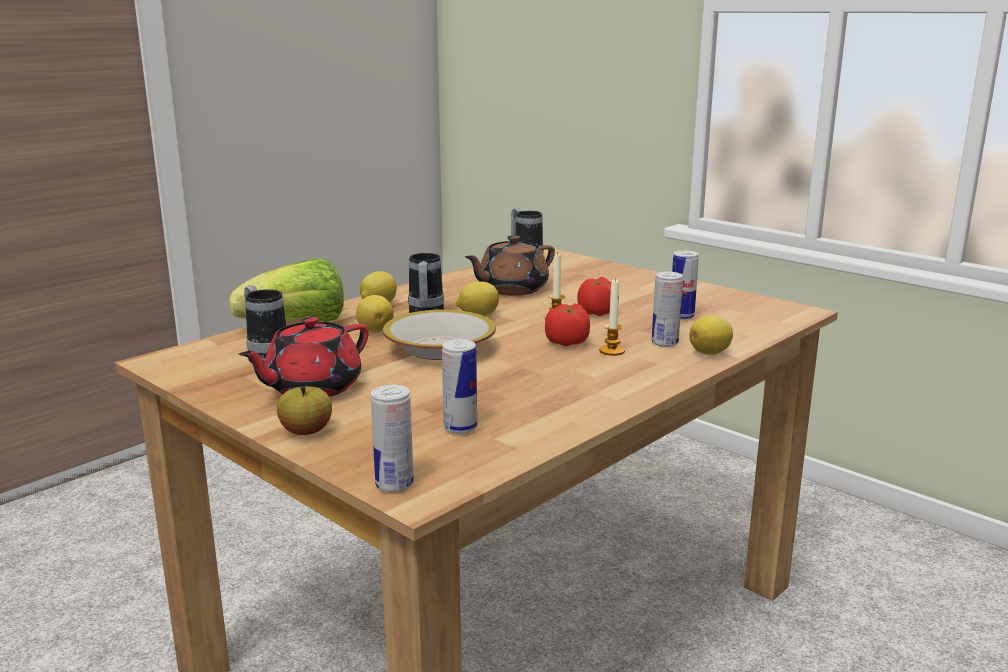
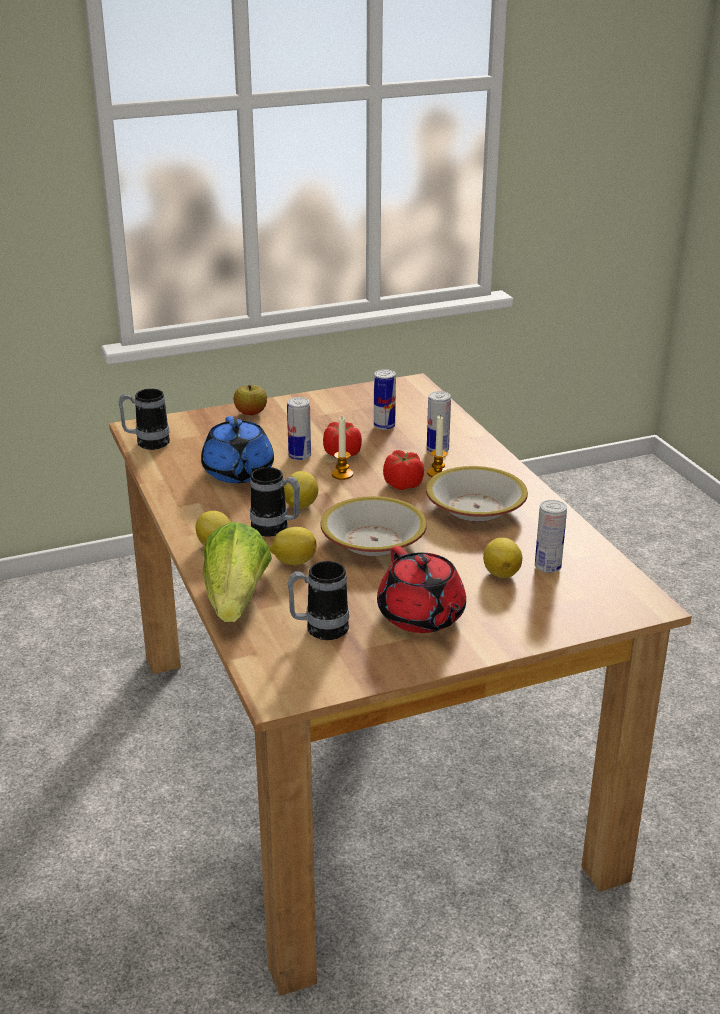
camera: 65 degrees left, 10 degrees up
apple [277,386,332,435] -> apple moved to [233,385,267,415]
can [371,385,414,492] -> can moved to [287,397,311,460]
brown teapot [465,235,555,296] -> blue teapot [201,416,274,483]
lemon [689,315,733,355] -> lemon moved to [483,538,522,578]
none -> bowl [426,466,528,522]

